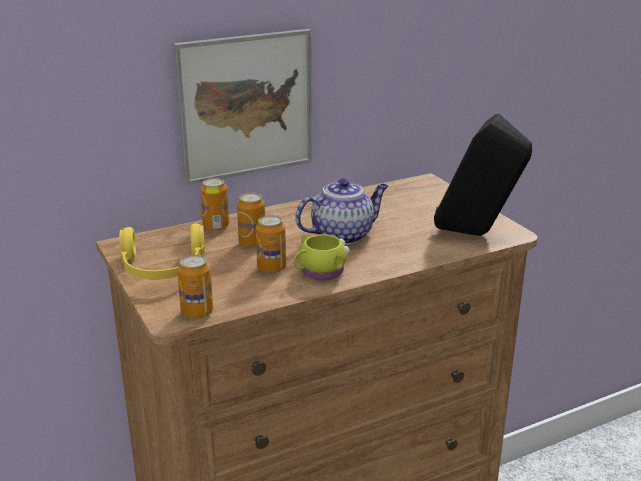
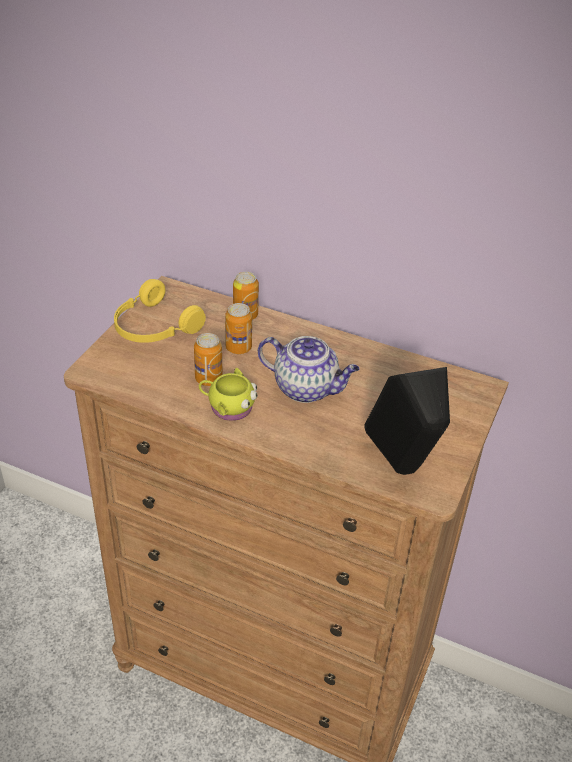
camera: 50 degrees right, 15 degrees up
picture [173,29,312,185] -> none
can [177,255,213,319] -> none

